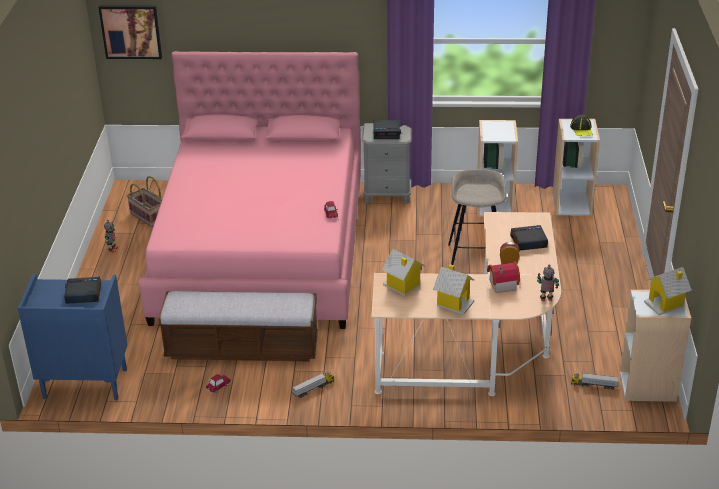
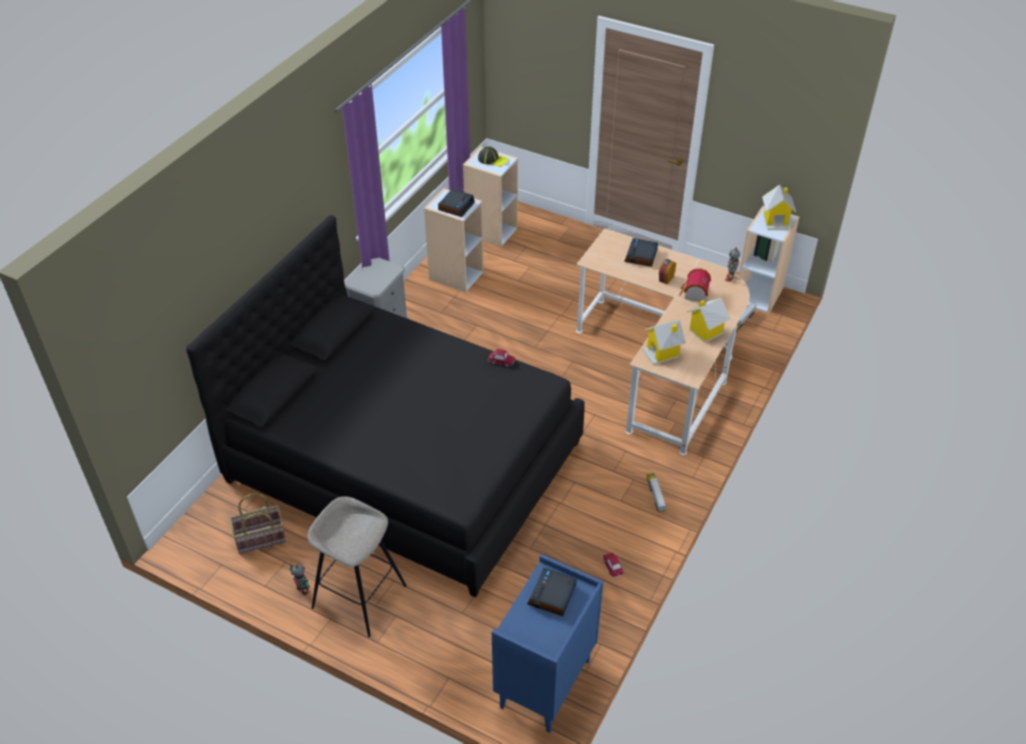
camera: 65 degrees left, 10 degrees up
picture [99,5,162,59] -> none
pink bed [139,51,361,329] -> black bed [186,215,585,598]
bench [158,291,318,361] -> none
alarm clock [374,120,401,139] -> alarm clock moved to [438,189,475,217]
grey stool [448,169,506,265] -> grey stool moved to [308,496,407,637]

